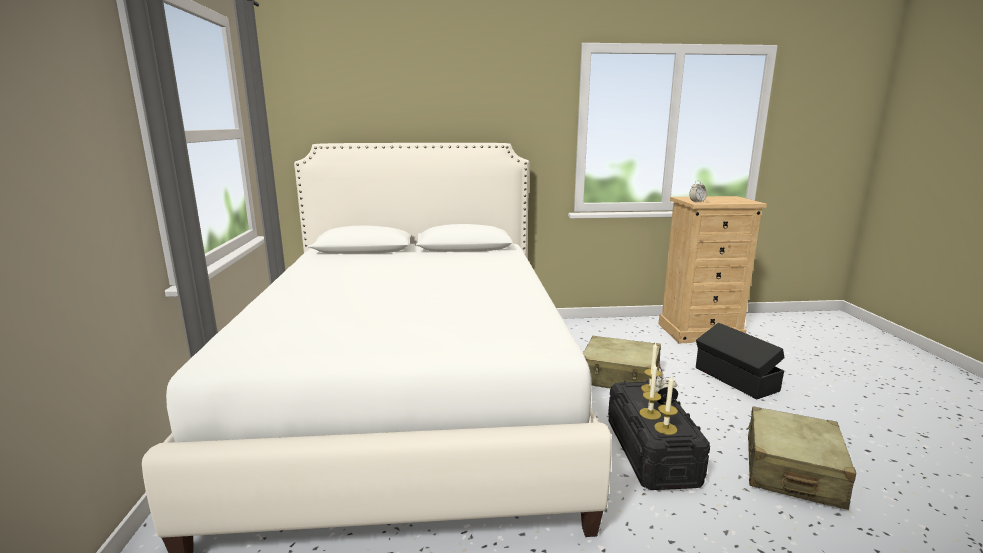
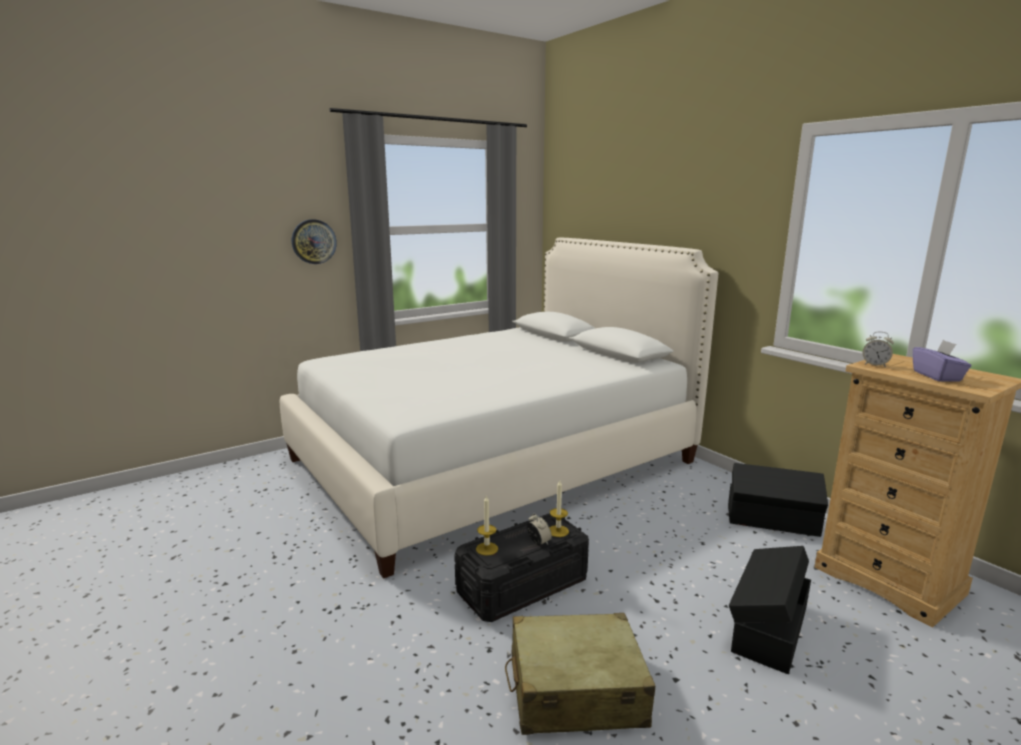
camera: 60 degrees right, 0 degrees up
beige suitcase [583,336,663,389] -> none
candle [640,364,661,420] -> none
none -> wall clock [292,219,337,264]
none -> black storage box [728,463,828,537]
none -> purple tissue box [913,340,972,382]

